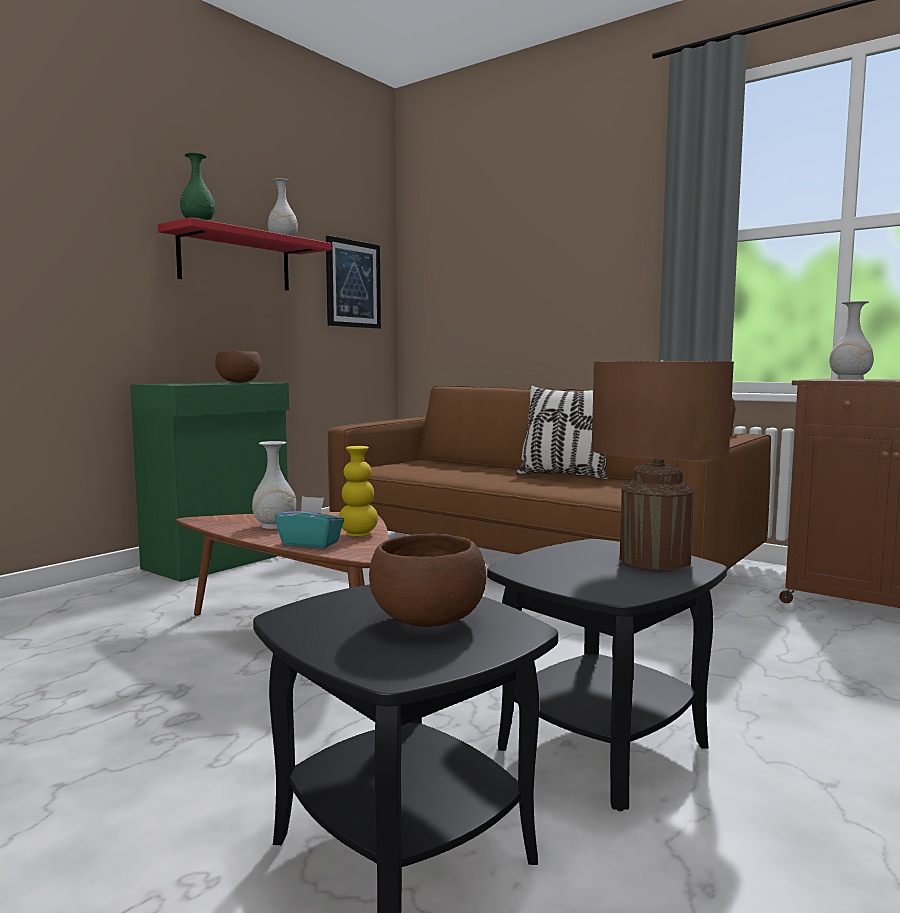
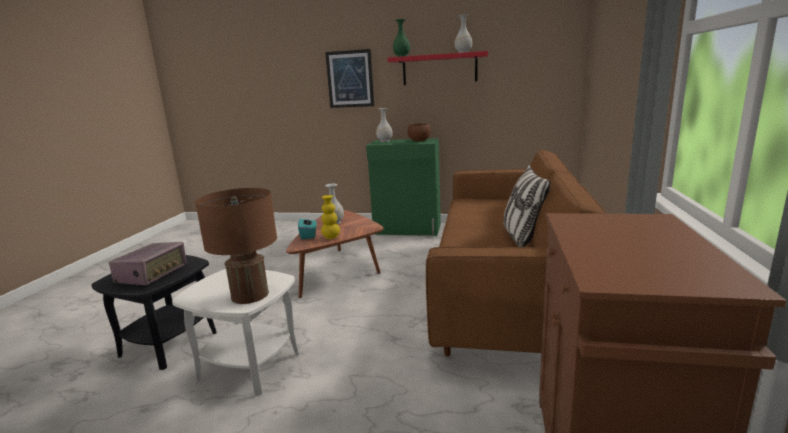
camera: 65 degrees right, 10 degrees up
picture [326,235,381,329] -> picture moved to [325,49,374,108]
brown bowl [369,533,486,627] -> radio [109,242,187,285]
black side table [487,539,727,811] -> white side table [172,269,299,396]
white vase [829,301,874,379] -> white vase moved to [376,108,393,142]

